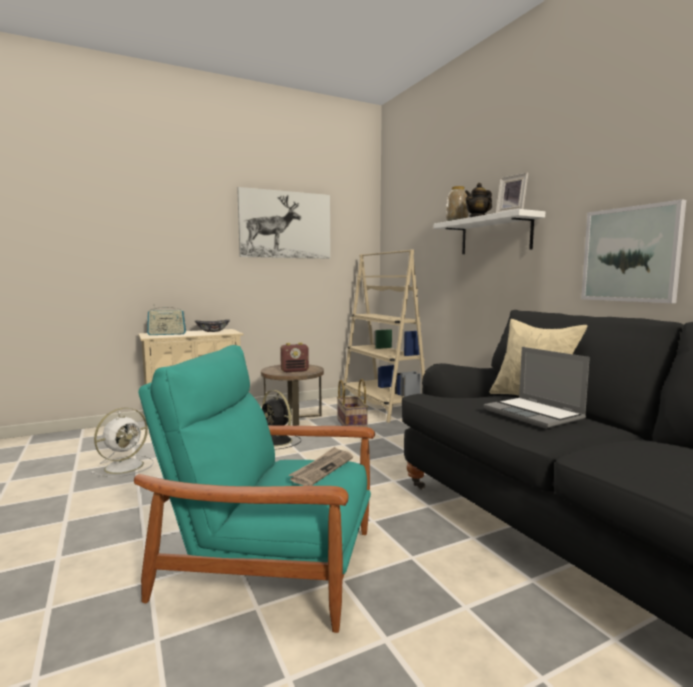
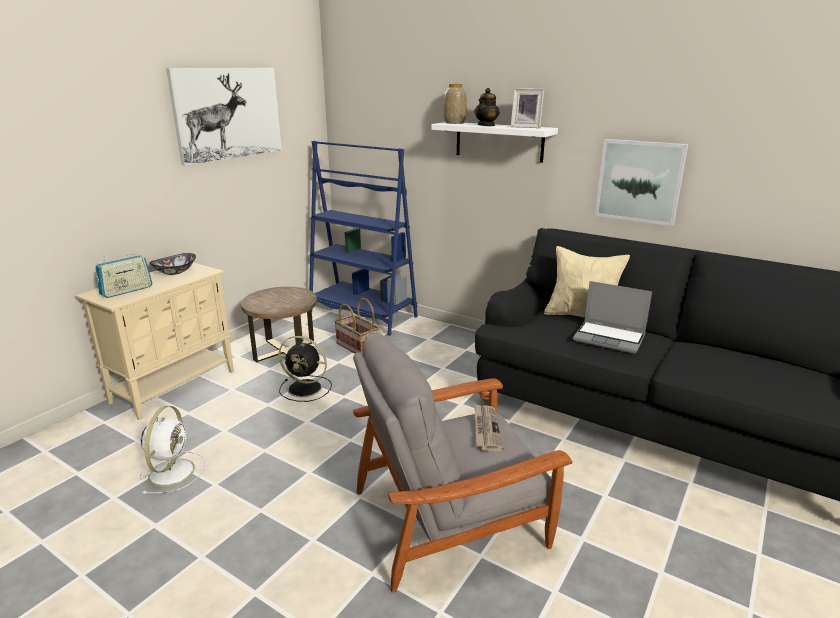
camera: 30 degrees left, 15 degrees up
turquoise armchair [134,345,375,633] -> grey armchair [353,333,572,593]
radio [280,342,309,372] -> none
beige bookcase [342,249,425,422] -> blue bookcase [309,141,418,336]

